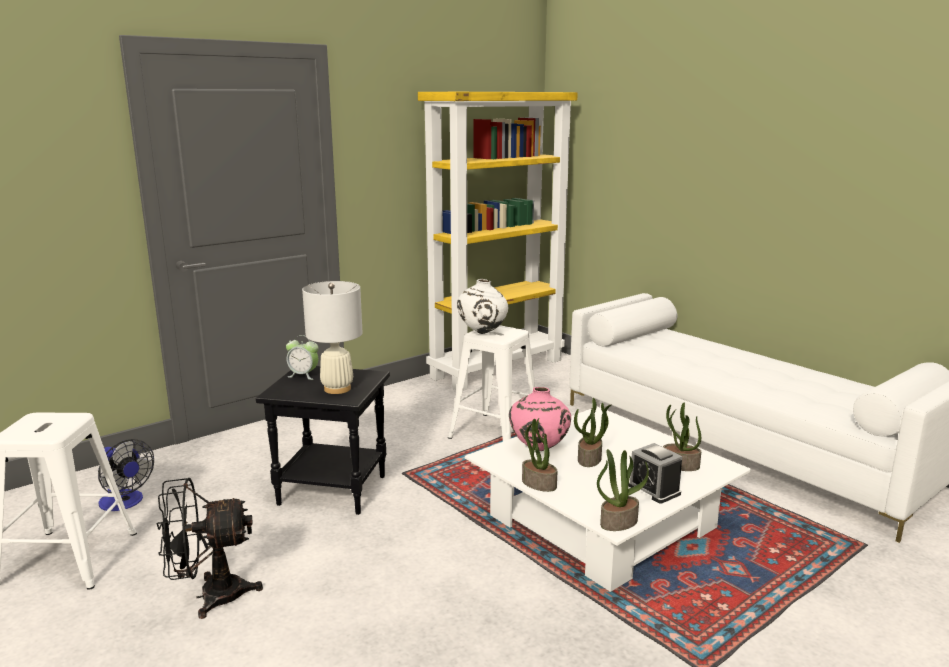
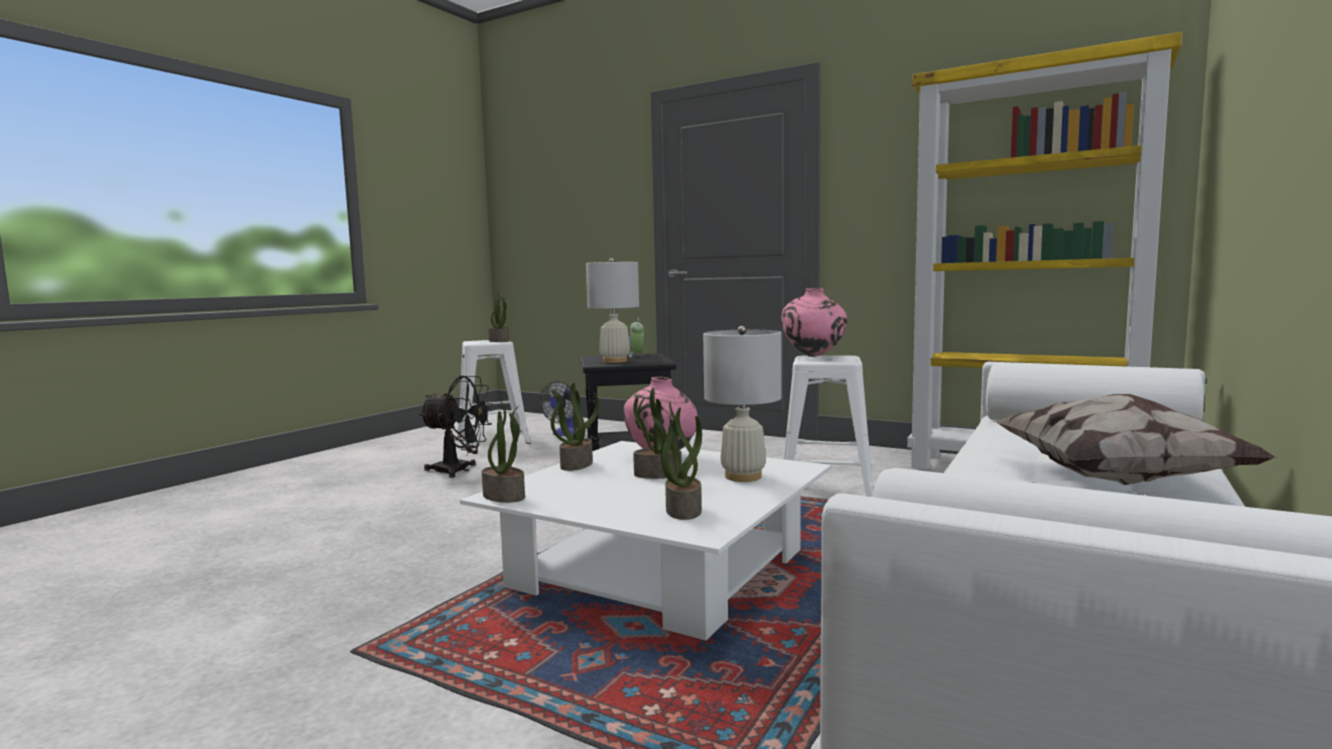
camera: 70 degrees right, 10 degrees down
black fan [157,478,263,619] -> black fan turned 135 degrees clockwise [419,375,493,478]
white vase [457,279,508,334] -> pink vase [781,288,847,357]
alarm clock [628,443,682,503] -> none
none -> potted plant [488,292,510,342]
none -> white table lamp [703,326,782,482]
none -> pillow [994,394,1278,485]

